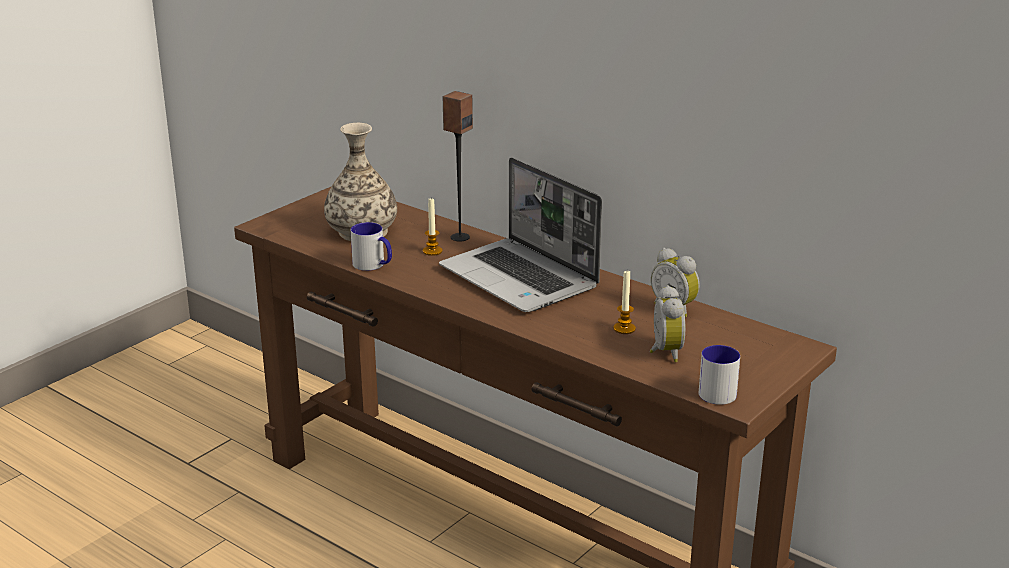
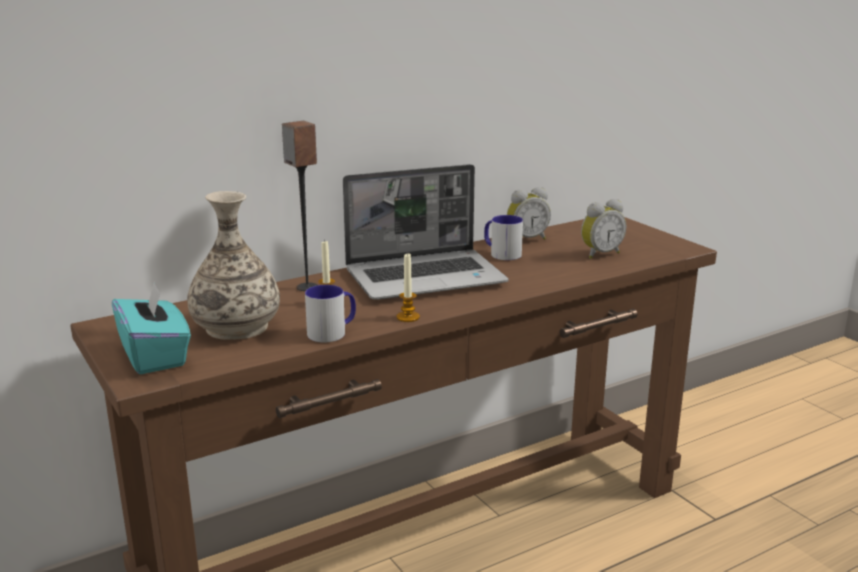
camera: 70 degrees left, 5 degrees down
candle [613,271,636,334] -> candle moved to [397,252,420,322]
alarm clock [649,285,685,362] -> alarm clock turned 135 degrees clockwise [581,199,626,259]
mug [699,345,740,405] -> mug moved to [484,215,523,260]
none -> turquoise tissue box [112,280,191,375]

